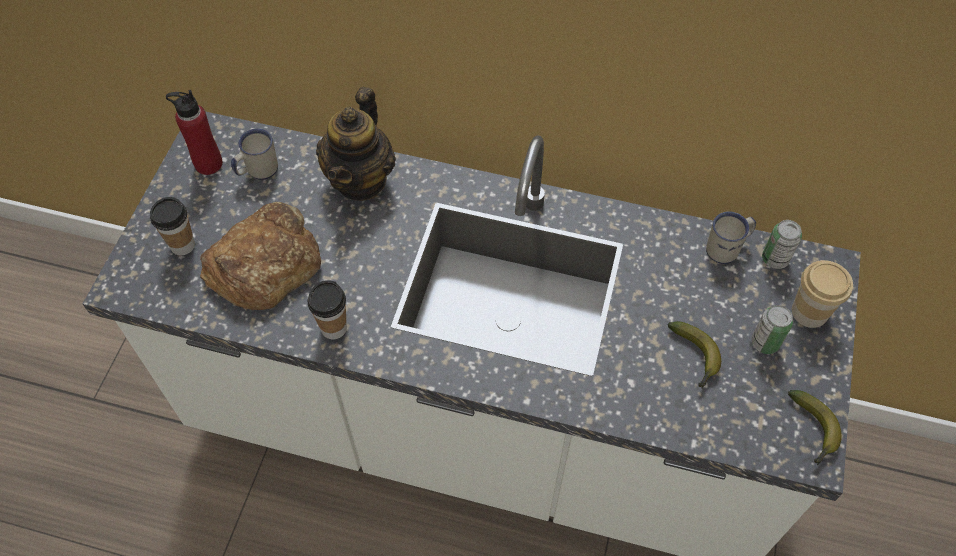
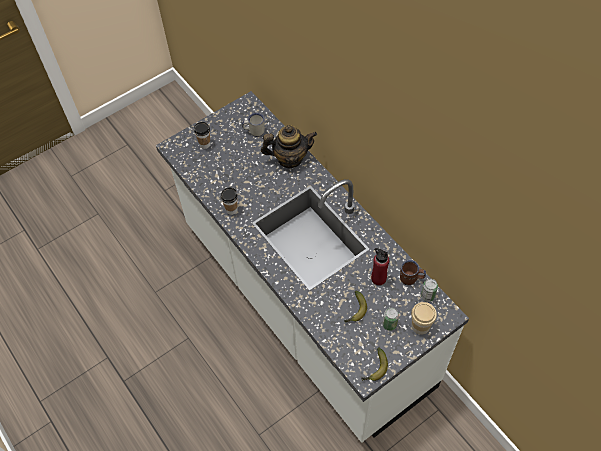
camera: 40 degrees right, 0 degrees up
red bottle [166,90,223,175] -> red bottle moved to [371,248,389,286]
bread [200,202,321,310] -> none
teapot [316,87,396,201] -> teapot turned 150 degrees counterclockwise [261,125,317,168]
white mug [706,211,756,264] -> brown mug [400,260,426,285]

